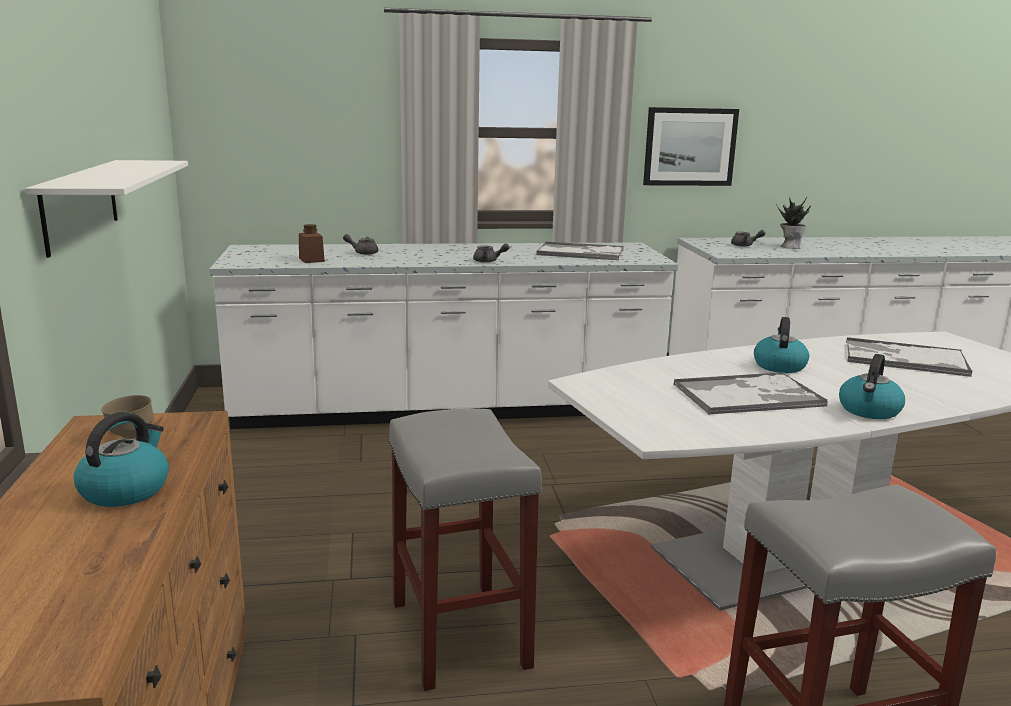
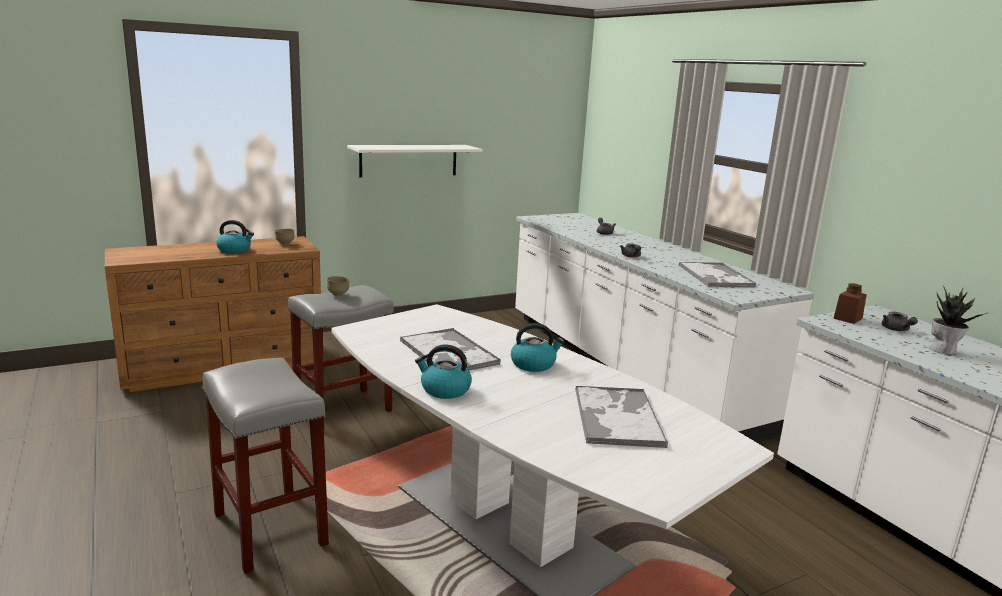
camera: 70 degrees right, 0 degrees up
brown jar [299,224,325,263] -> brown jar moved to [833,283,867,324]
picture [643,107,739,186] -> none
none -> brown bowl [327,276,350,296]

